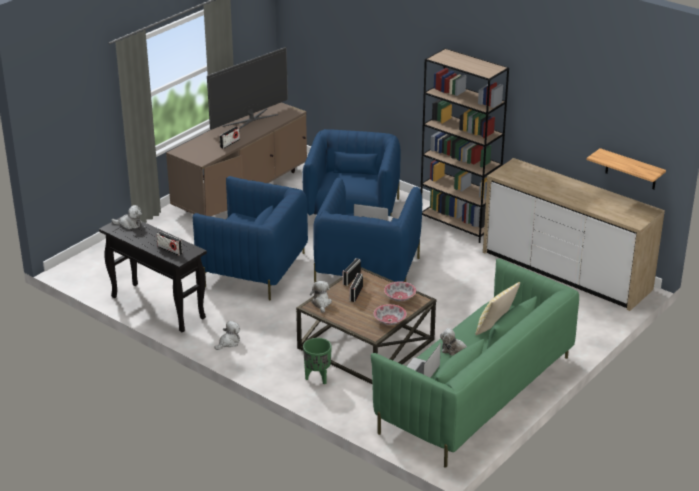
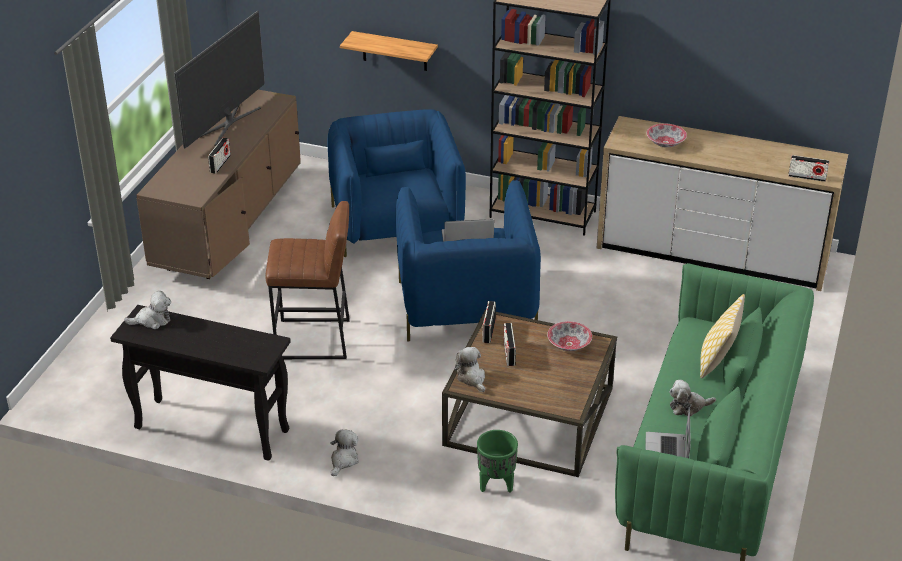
camera: 20 degrees left, 5 degrees up
radio [157,231,182,256] -> radio moved to [788,155,829,182]
blue armchair [193,176,308,301] -> brown stool [266,201,350,359]
bowl [374,304,407,325] -> bowl moved to [646,123,687,147]
shelf [586,148,666,189] -> shelf moved to [340,31,438,71]

